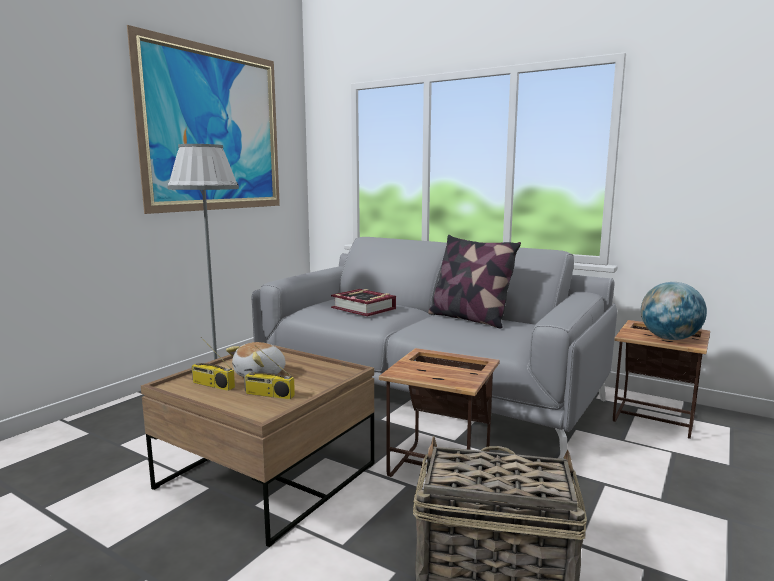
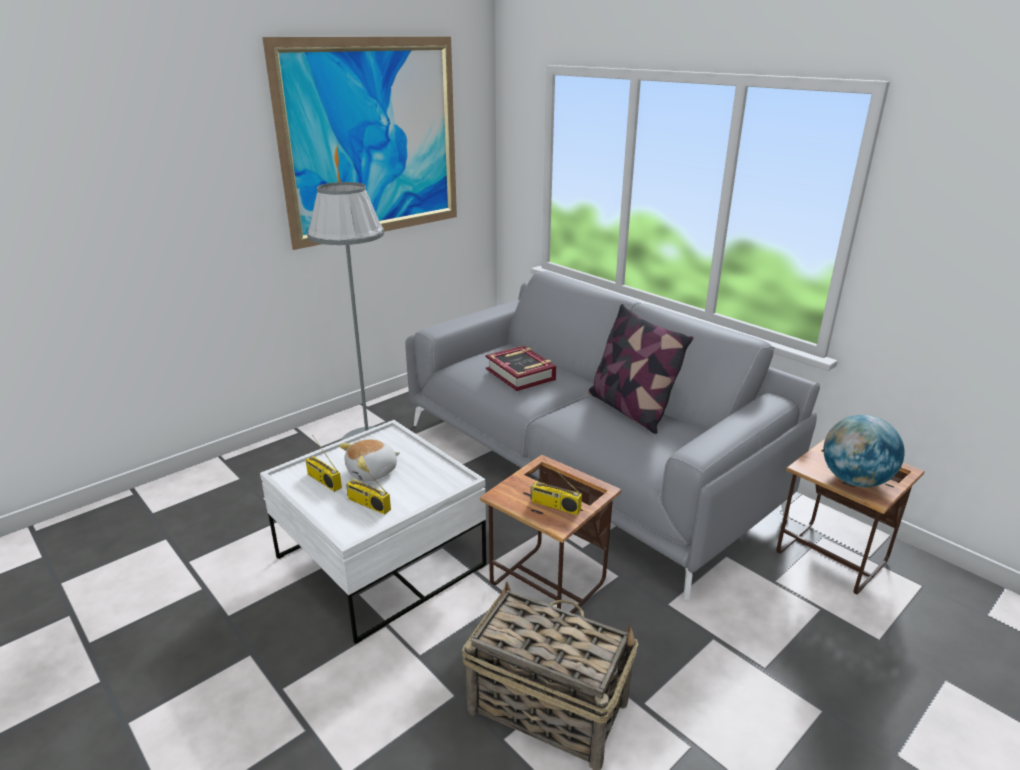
camera: 15 degrees right, 15 degrees up
brown coffee table [141,345,374,547] -> white coffee table [260,420,486,644]
none -> radio [530,459,582,515]

